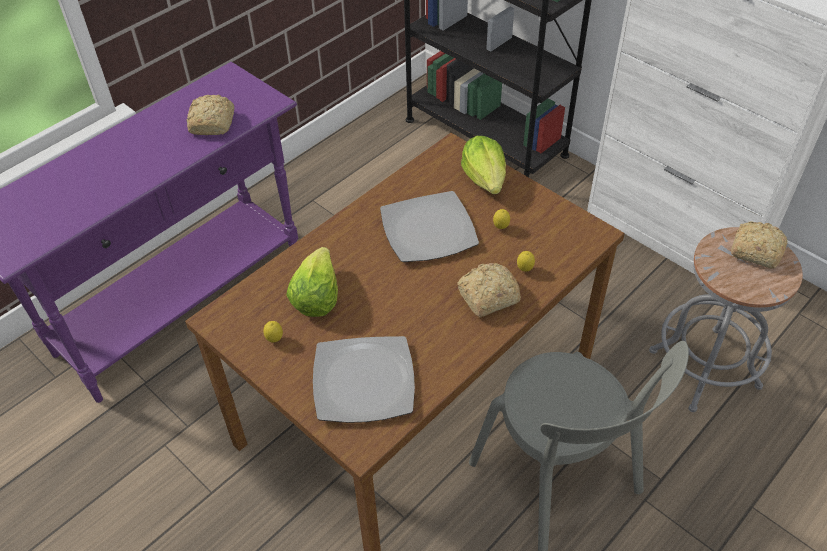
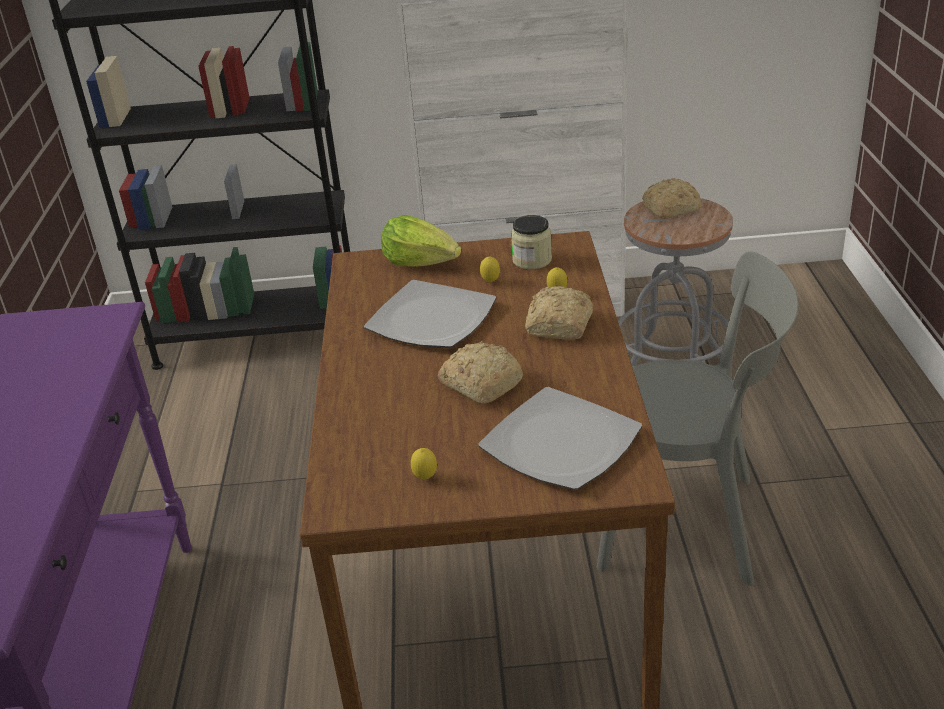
camera: 45 degrees left, 15 degrees down
bread [186,95,234,135] -> bread moved to [438,341,523,404]
lettuce [286,247,338,317] -> none
none -> jar [511,215,552,269]

